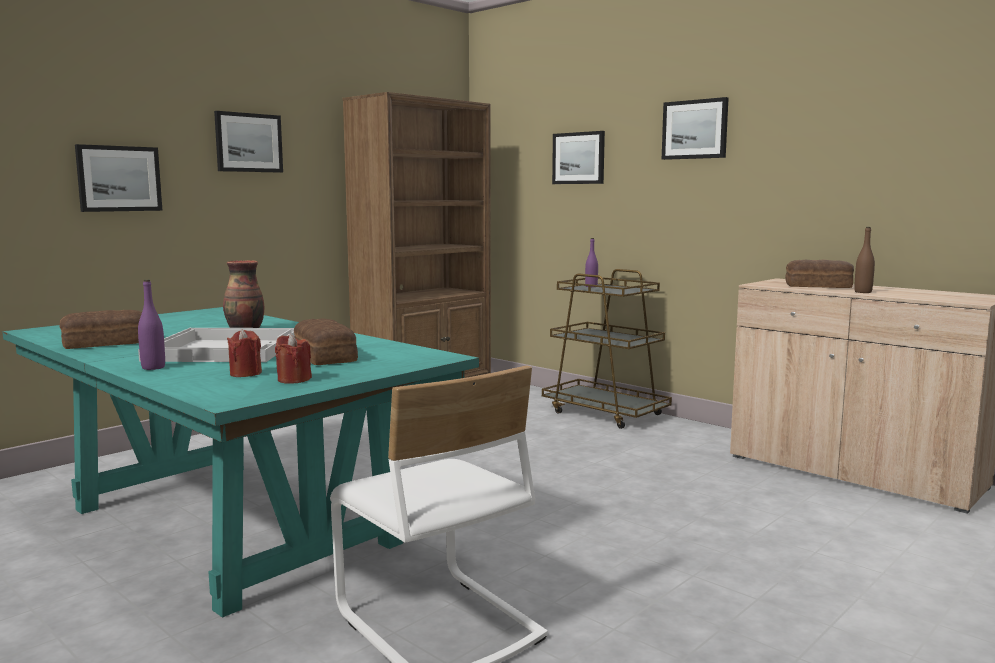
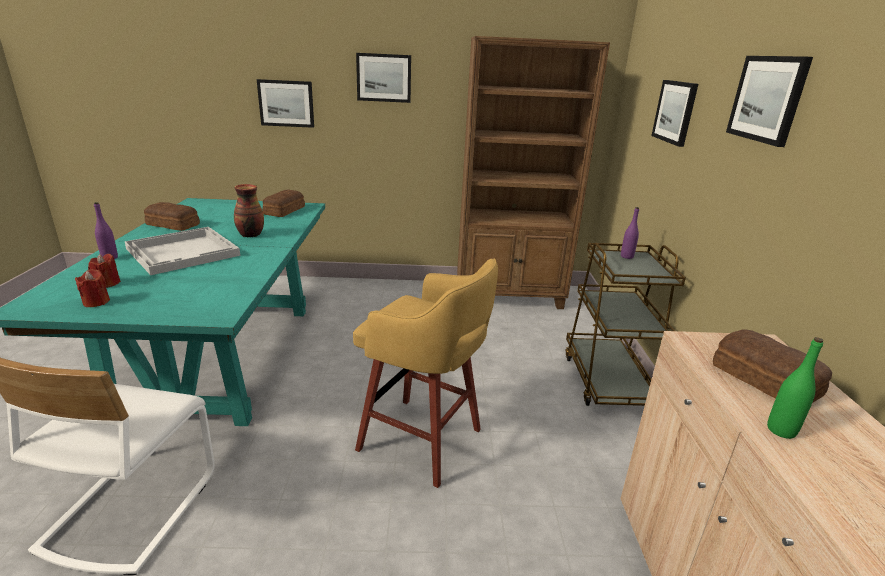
camera: 45 degrees right, 15 degrees up
bread [294,319,358,365] -> bread moved to [262,189,305,217]
brown bottle [854,227,875,293] -> green bottle [767,337,823,439]
none -> yellow stool [353,259,498,488]

